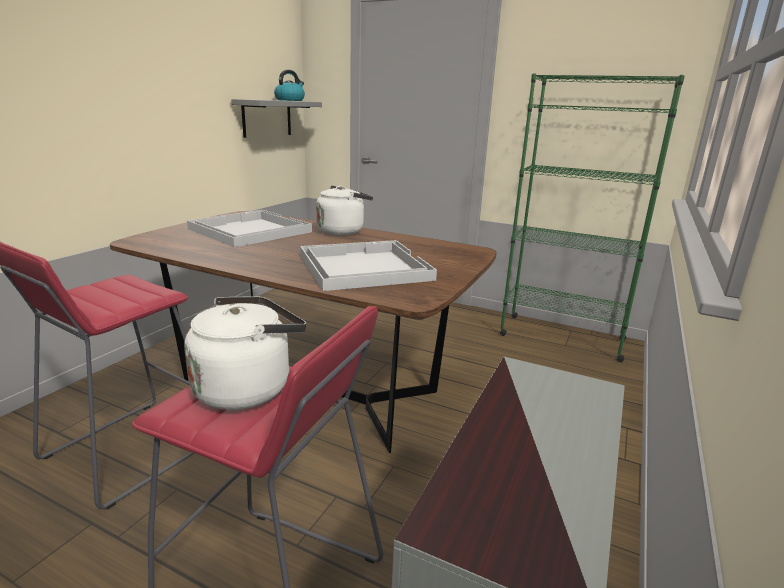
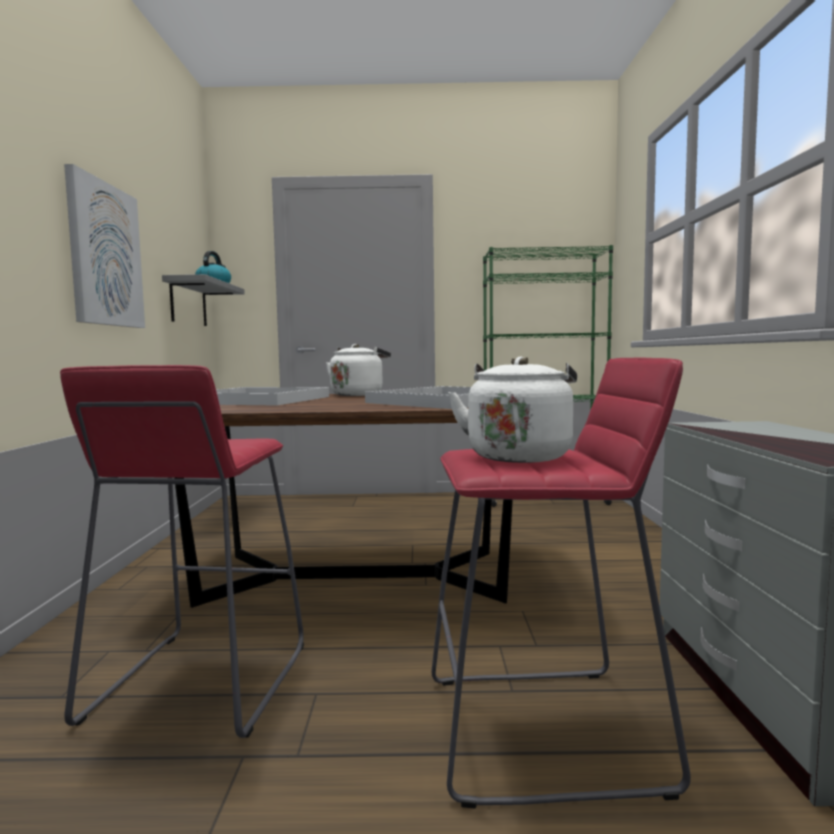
camera: 25 degrees left, 15 degrees down
none -> picture [64,164,145,328]

